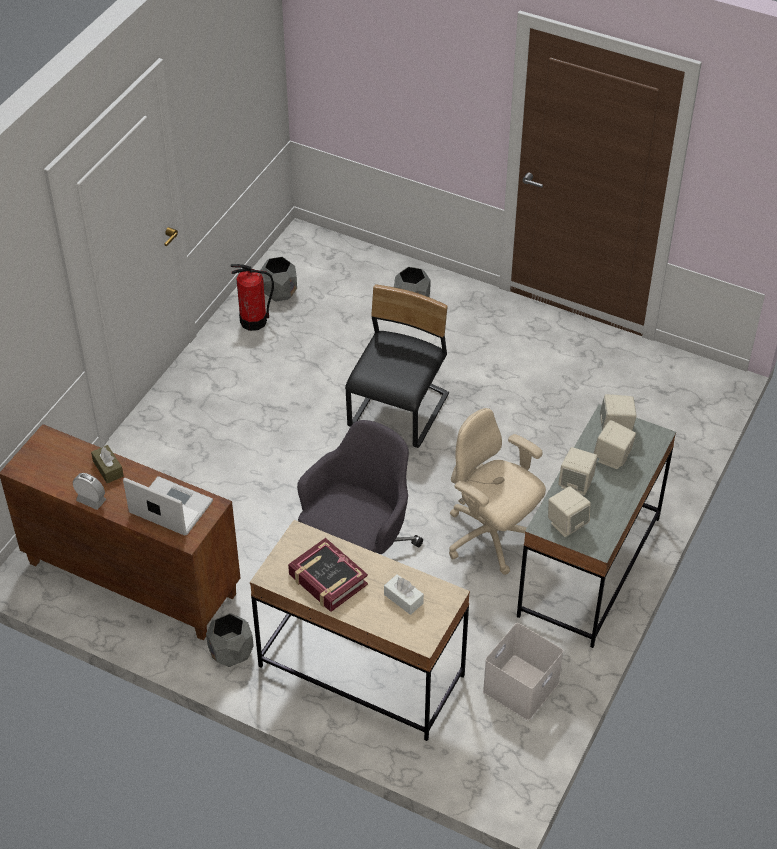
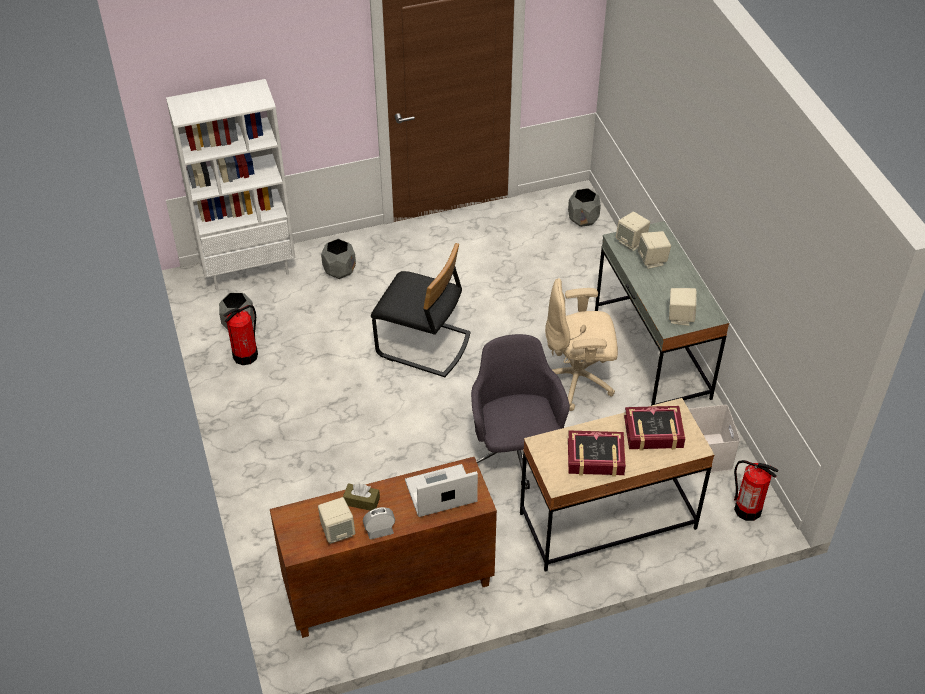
camera: 45 degrees left, 0 degrees up
grey planter [206,613,254,667] -> grey planter moved to [568,188,601,227]
black chair [345,284,449,448] -> black chair turned 135 degrees clockwise [371,243,471,378]
white tissue box [384,574,424,615] -> book [624,406,685,451]
beige speaker [558,447,597,496] -> beige speaker moved to [318,497,355,544]
none -> white bookcase [166,79,295,290]
none -> fire extinguisher [734,460,779,521]

